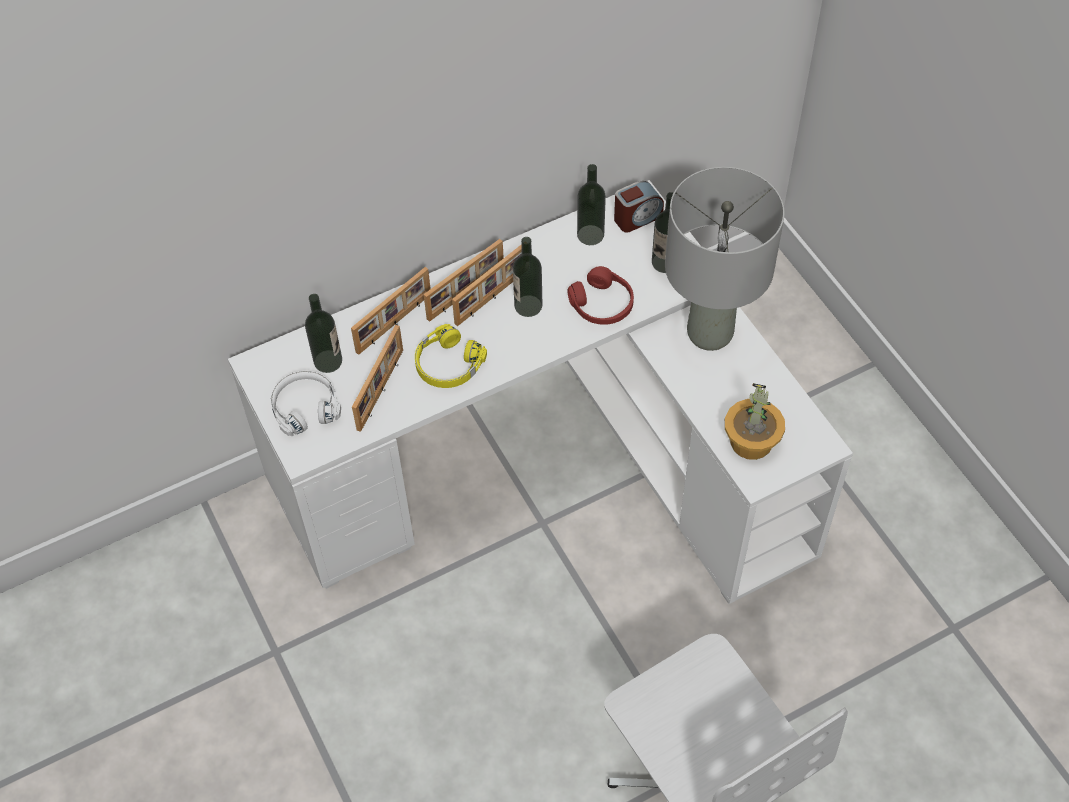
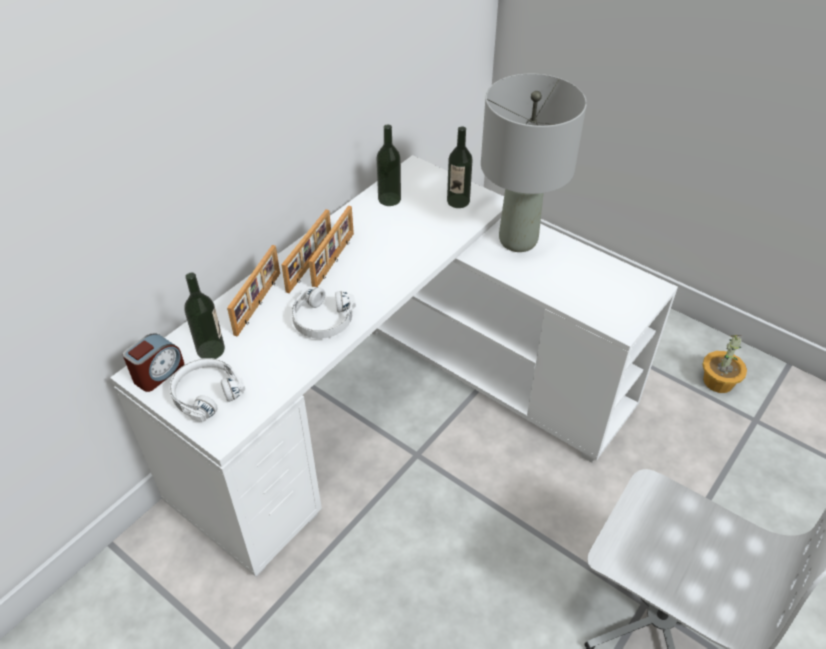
camera: 25 degrees left, 10 degrees down
picture frame [352,325,403,432] -> none
yellow headphones [415,324,487,388] -> white headphones [292,286,356,339]
bottle [513,237,542,317] -> none
red headphones [567,266,634,325] -> none
alarm clock [614,181,664,233] -> alarm clock moved to [123,333,185,392]
potted plant [725,383,785,460] -> potted plant moved to [702,335,747,393]

